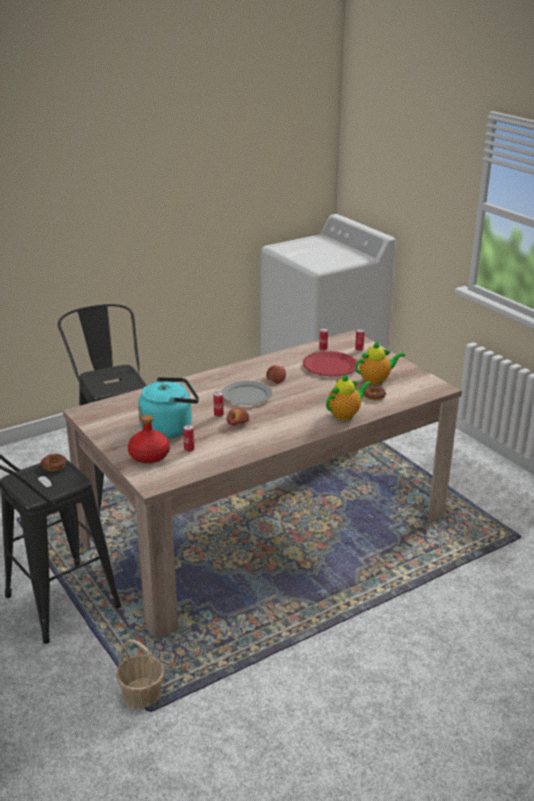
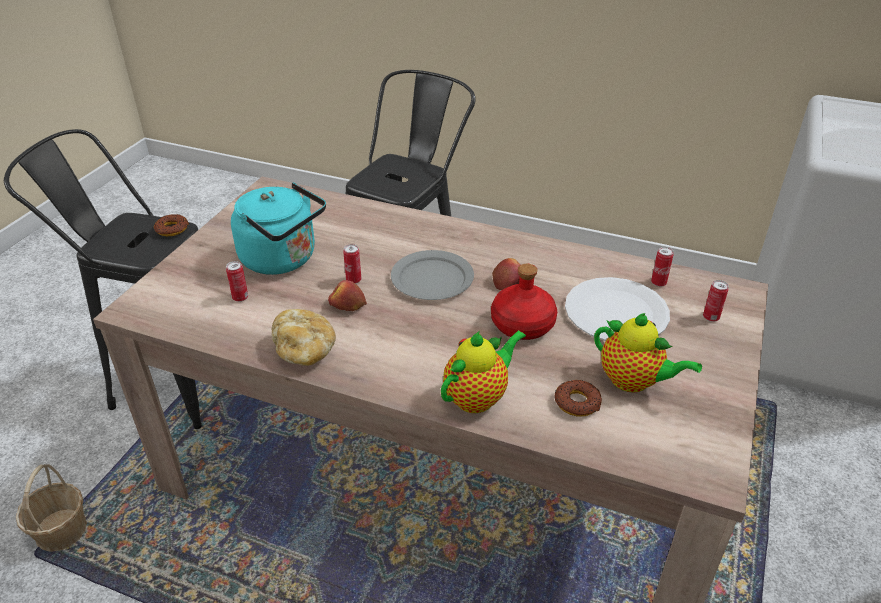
camera: 55 degrees right, 10 degrees up
red bottle [128,415,170,463] -> red bottle moved to [491,264,557,340]
red plate [303,351,357,376] -> white plate [565,277,670,341]
teapot [326,373,372,420] -> teapot turned 60 degrees counterclockwise [441,330,526,413]
none -> bread [272,309,336,366]

